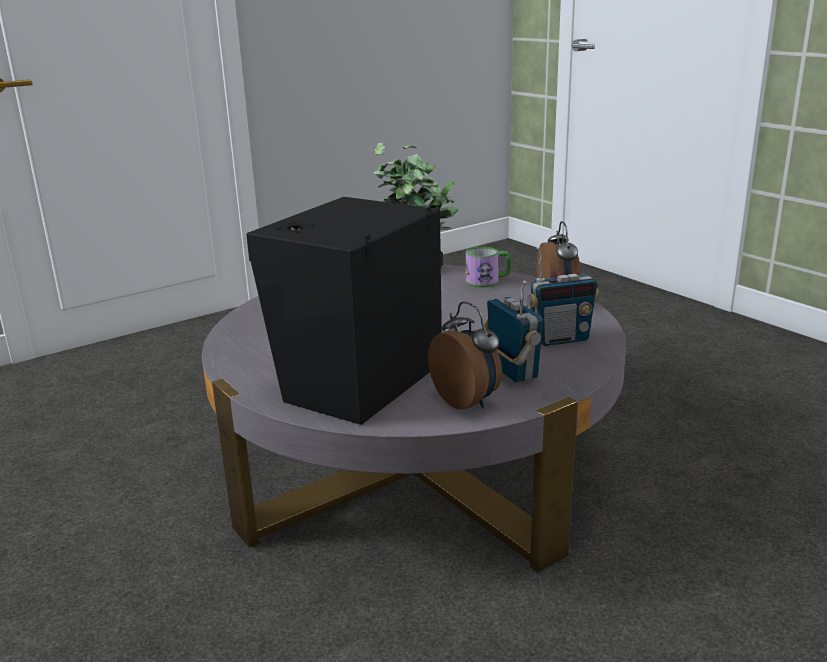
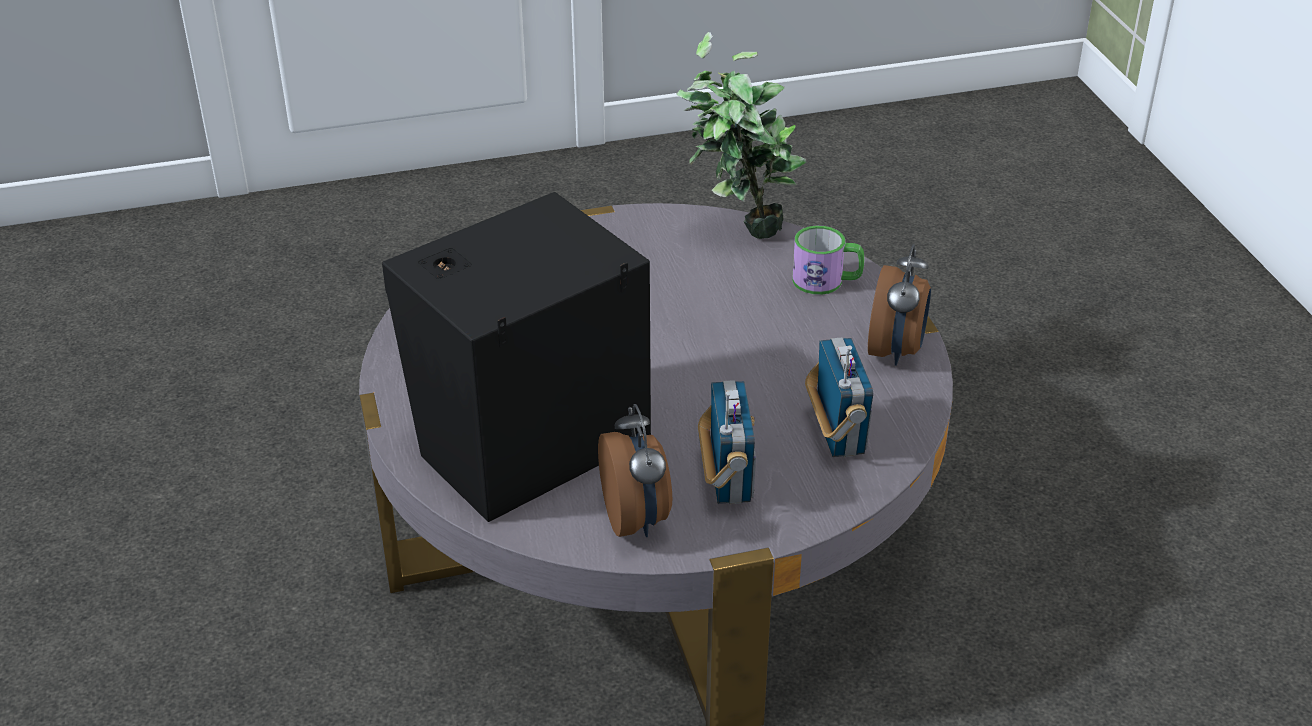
camera: 20 degrees right, 15 degrees up
radio [526,247,599,346] -> radio turned 105 degrees counterclockwise [805,338,873,457]

